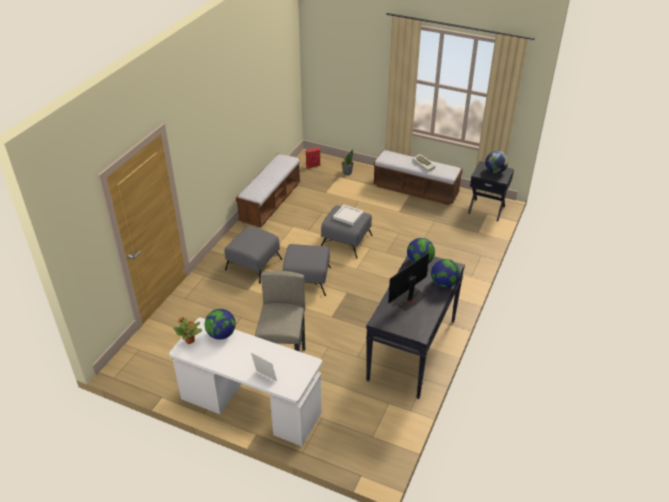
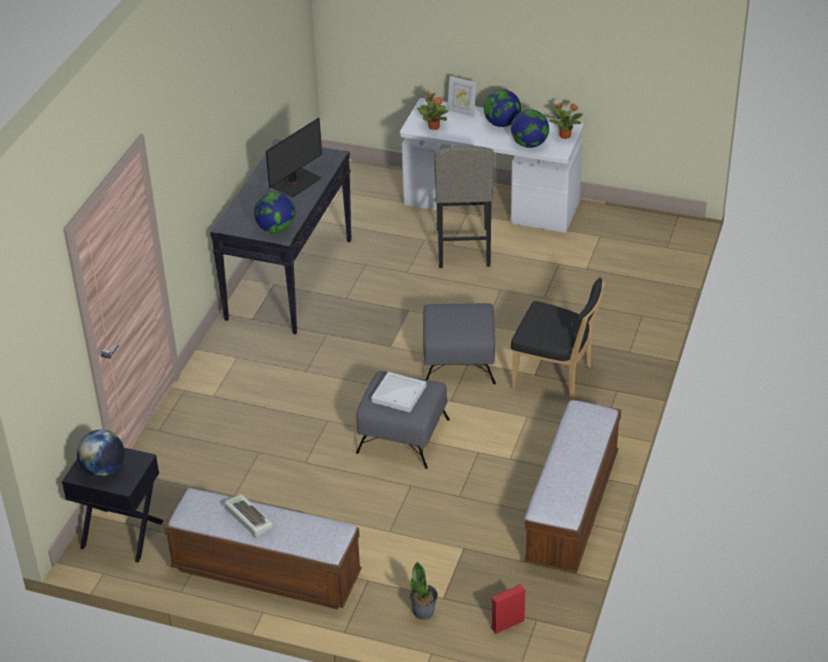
camera: 175 degrees right, 0 degrees up
grey ottoman [224,226,282,284] -> black chair [511,277,605,401]
globe [431,259,460,288] -> globe moved to [484,89,521,127]
none -> potted plant [417,93,448,130]

